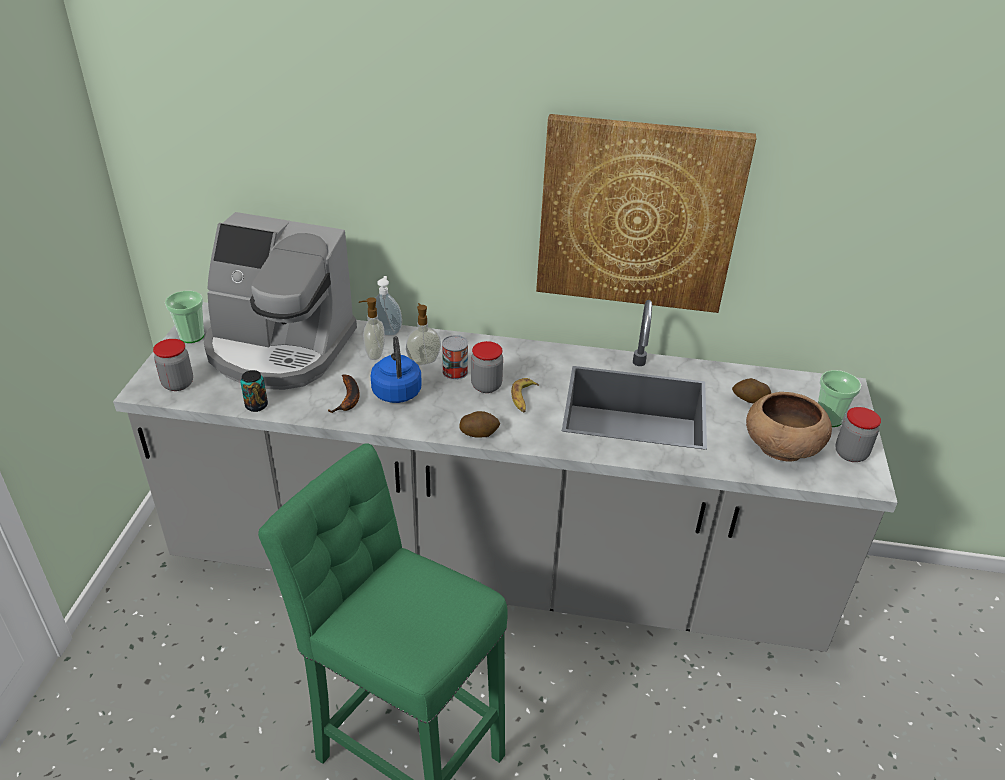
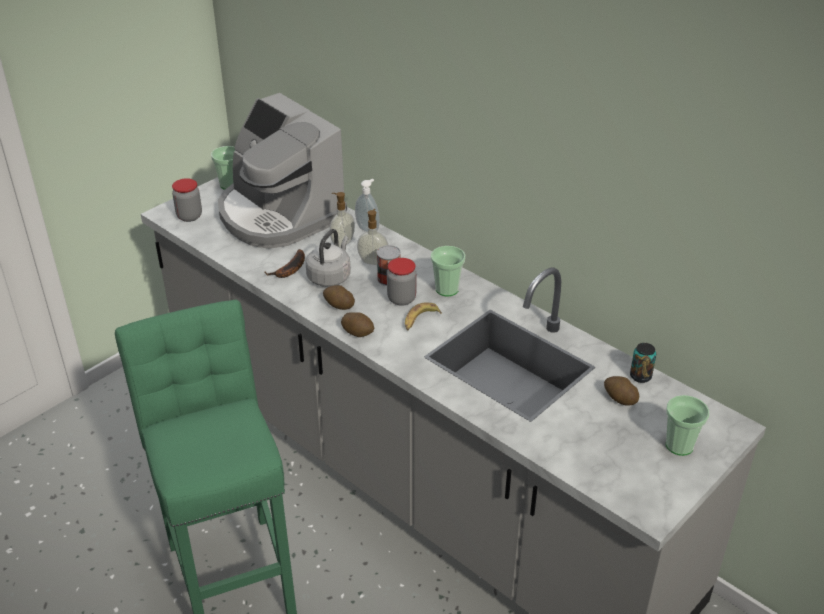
camera: 35 degrees right, 0 degrees up
can [240,370,268,412] -> can moved to [630,343,656,383]
blue kettle [371,337,422,403] -> grey kettle [306,229,351,287]
picture [536,114,756,313] -> none
brown bowl [746,392,832,462] -> none
jar [835,407,881,462] -> none
none -> potato [323,285,355,310]
none -> cup [431,246,465,297]

